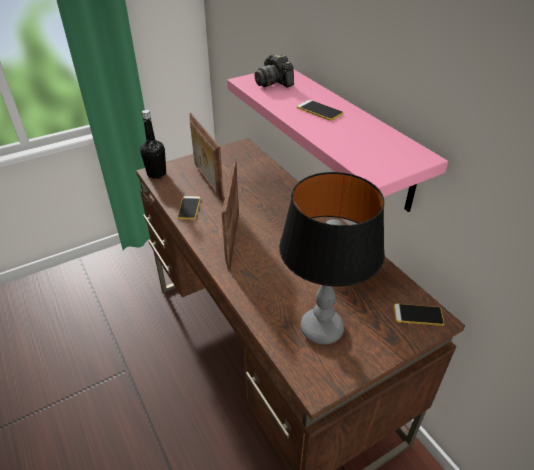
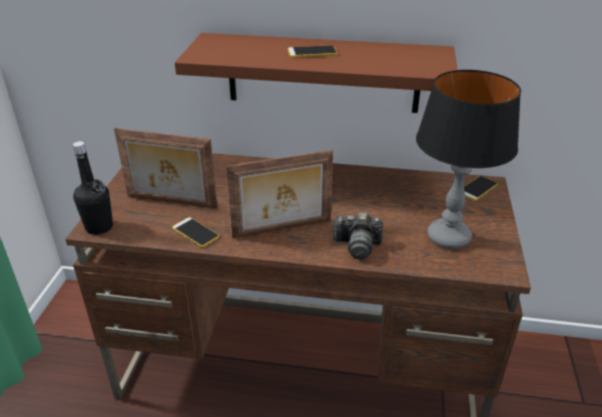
camera: 50 degrees left, 5 degrees down
picture frame [222,159,239,270] -> picture frame turned 60 degrees counterclockwise [226,150,333,238]
pink shelf [227,70,448,212] -> brown shelf [175,33,458,113]
camera [254,54,294,87] -> camera moved to [332,212,383,259]

